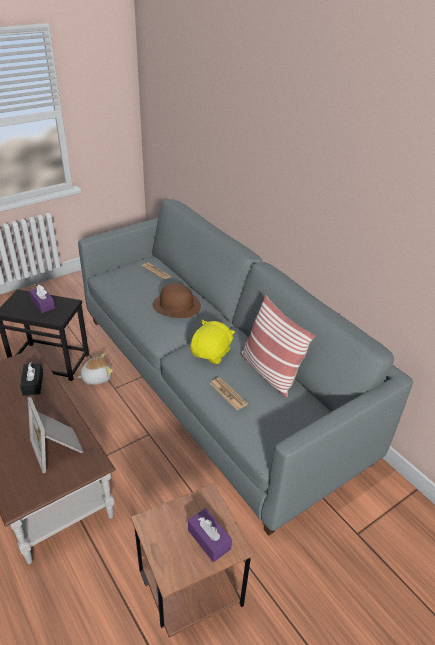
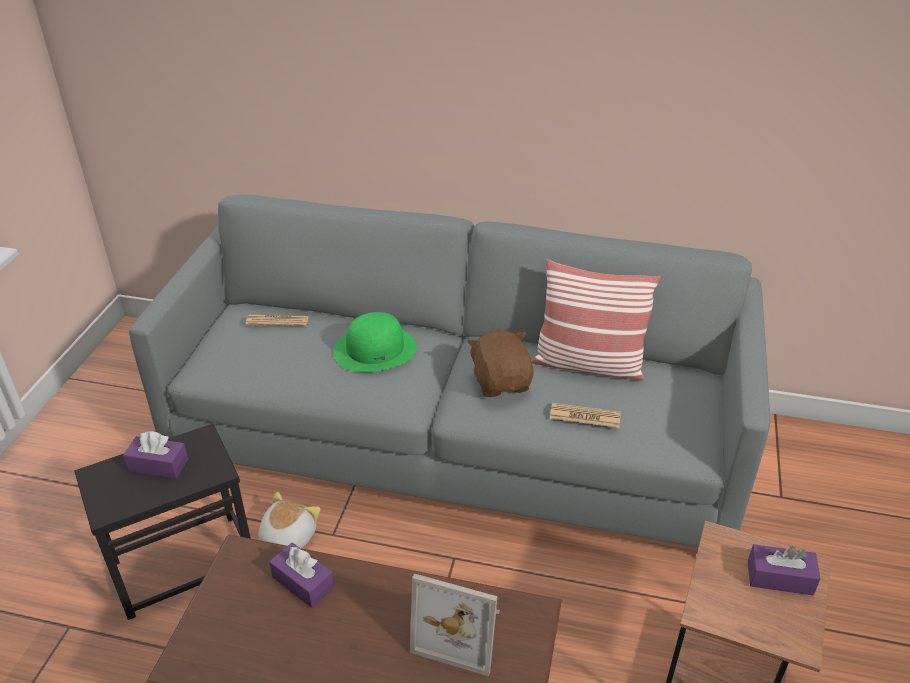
camera: 40 degrees left, 0 degrees up
black tissue box [20,362,43,396] -> purple tissue box [269,543,334,608]
brown hat [152,283,201,318] -> green hat [334,312,417,372]
yellow plush toy [190,320,235,364] -> brown plush toy [468,330,534,397]

